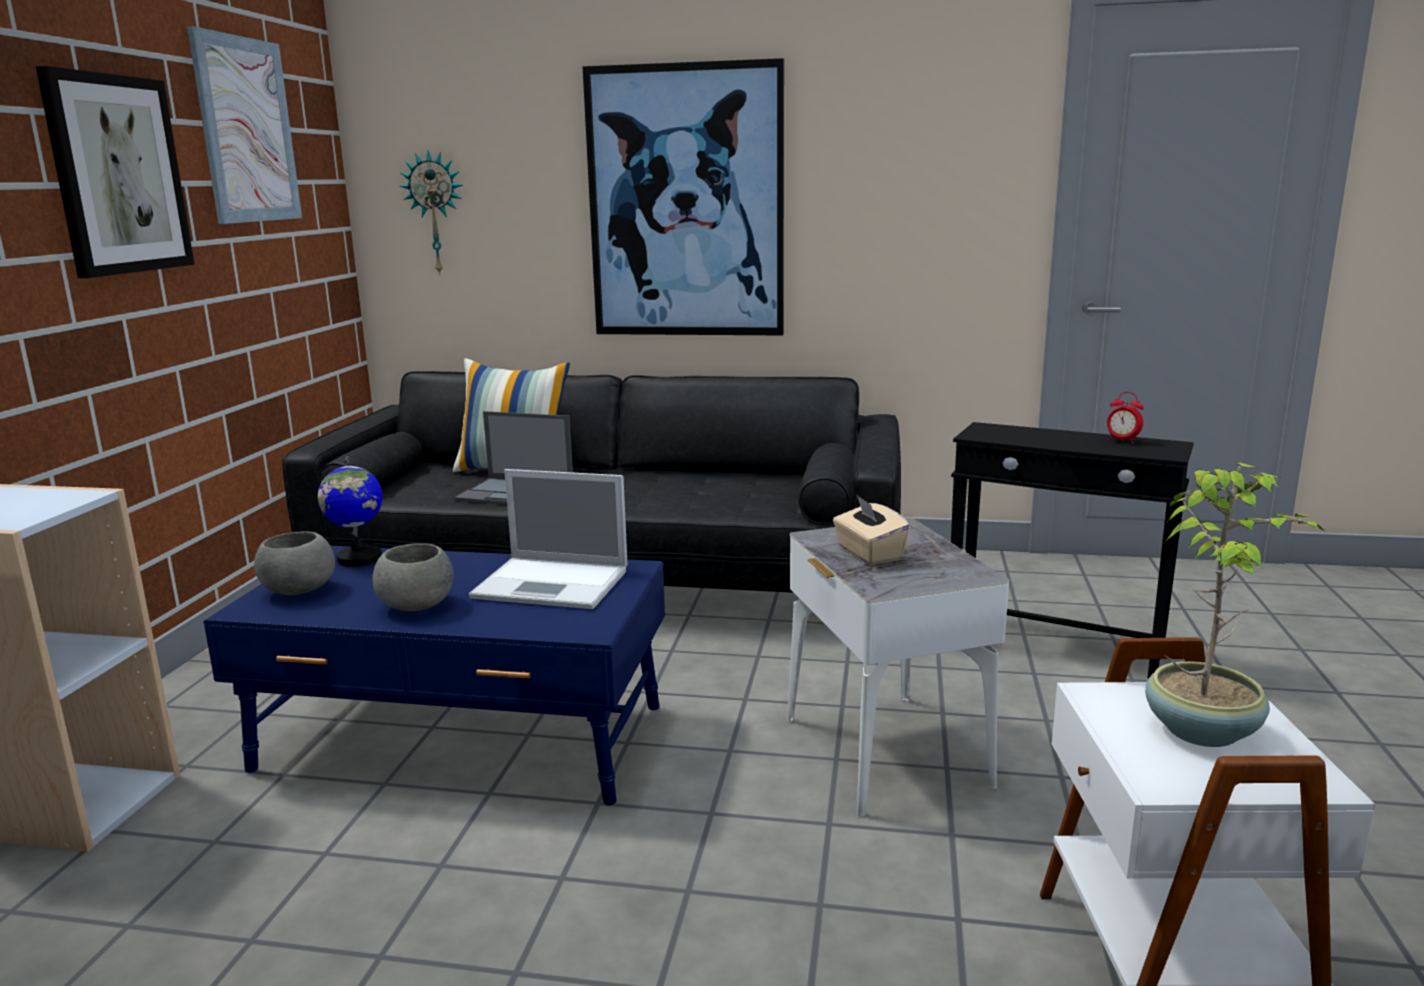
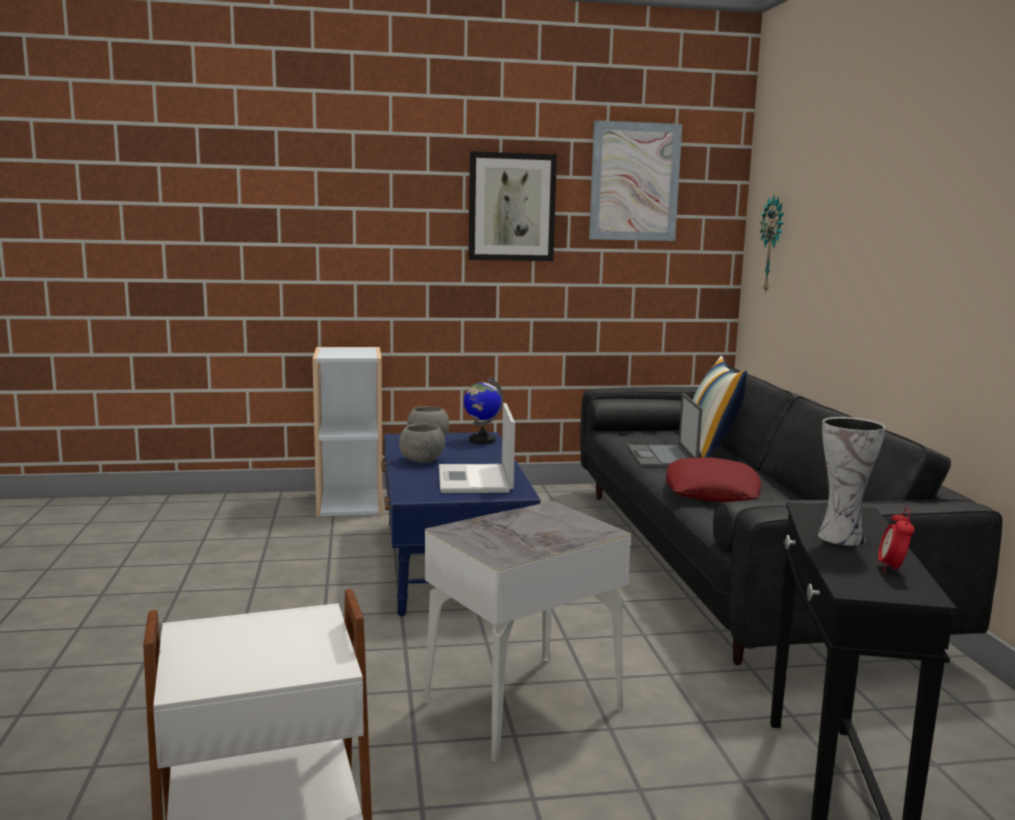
camera: 70 degrees right, 5 degrees down
picture [582,58,784,335] -> none
beige tissue box [833,495,910,565] -> none
potted plant [1145,462,1326,747] -> none
none -> red pillow [666,457,761,502]
none -> vase [817,417,885,546]

